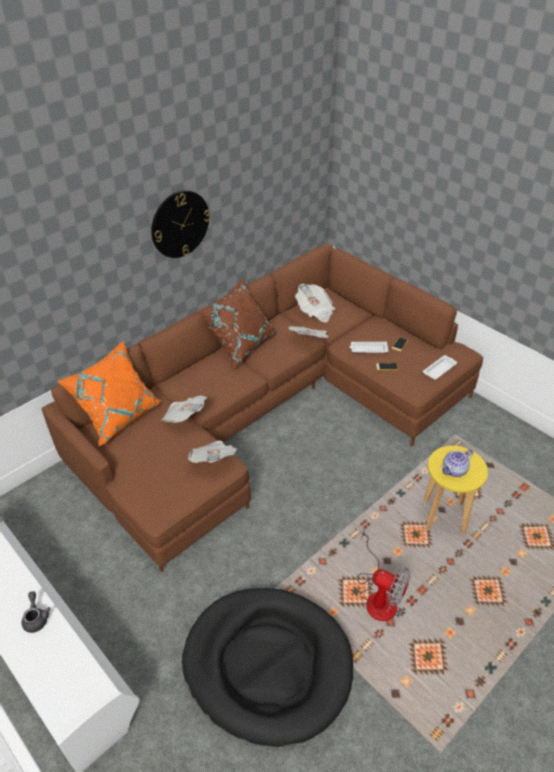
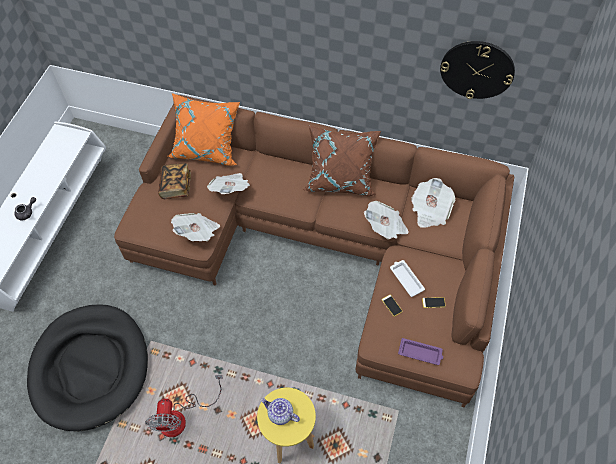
camera: 60 degrees right, 15 degrees up
wall clock [151,190,210,258] -> wall clock moved to [440,41,515,99]
white tray [423,355,457,380] -> purple tray [398,338,443,365]
none -> book [158,163,191,199]

